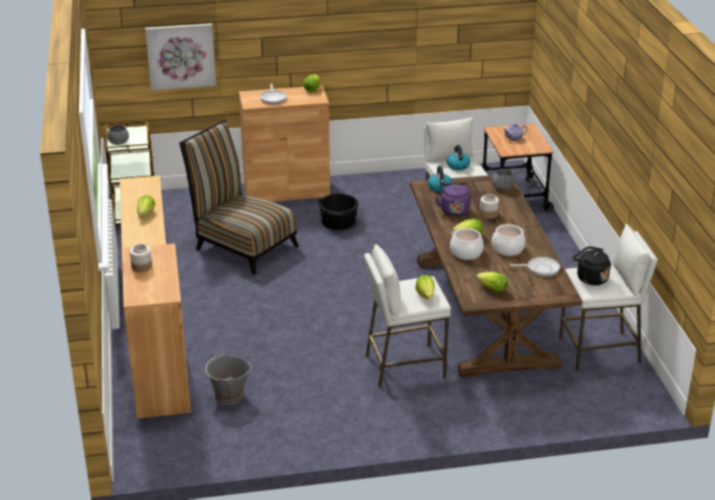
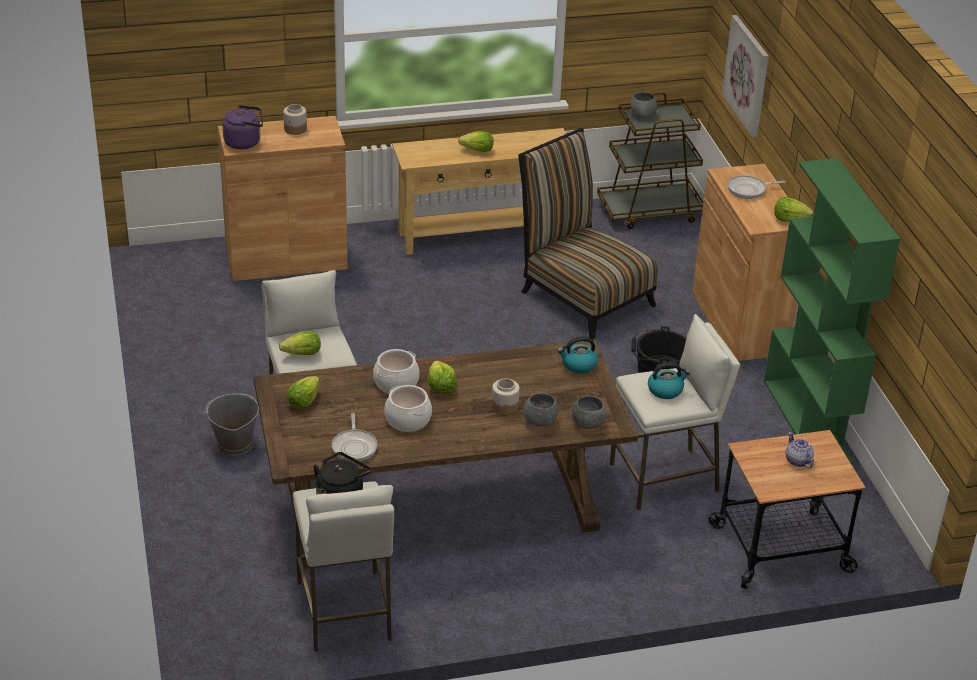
camera: 85 degrees right, 5 degrees up
chair [179,119,299,275] -> chair turned 75 degrees counterclockwise [518,128,658,339]
grey bucket [205,352,252,405] -> grey bucket moved to [204,393,259,456]
purple kettle [435,183,471,216] -> purple kettle moved to [222,105,263,149]
none -> grey bowl [523,393,558,427]
none -> green bookcase [764,158,900,465]

